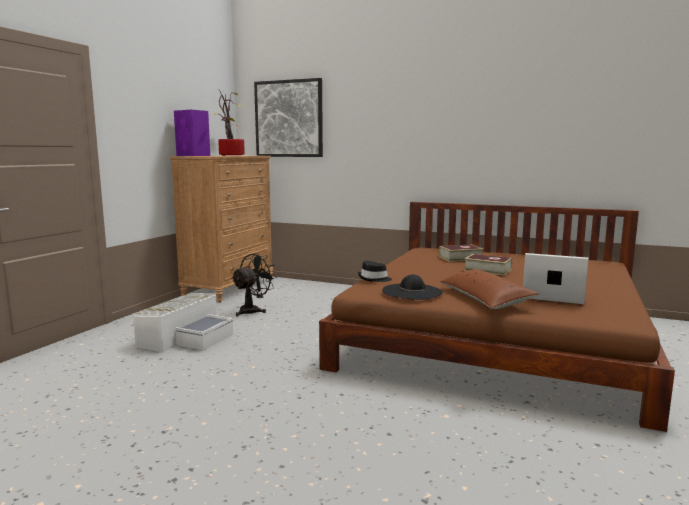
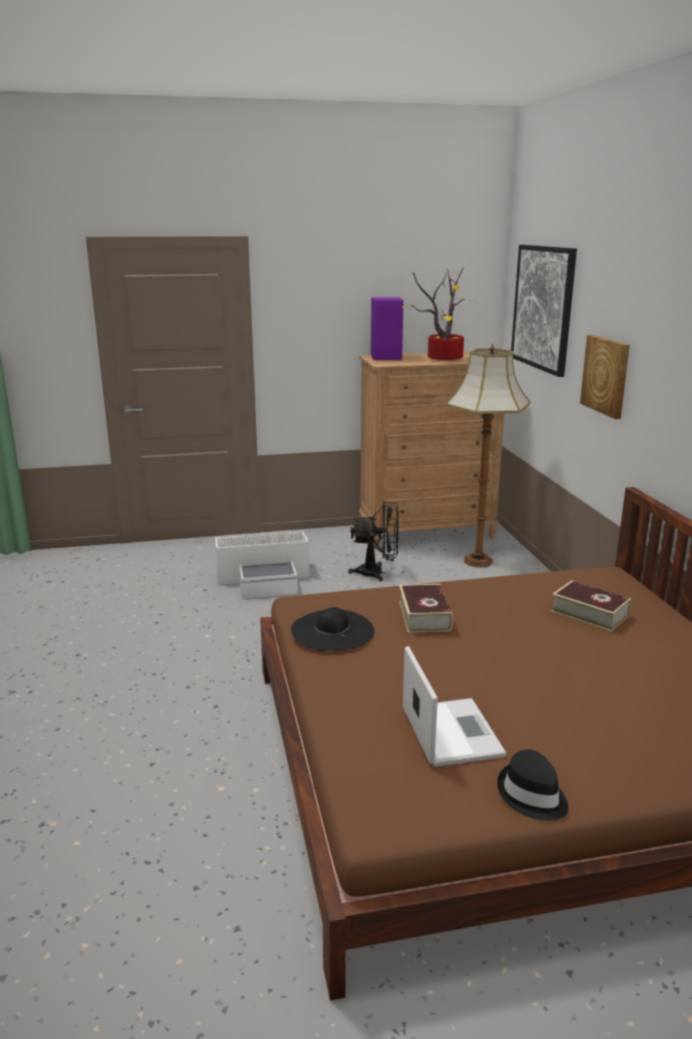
camera: 55 degrees right, 10 degrees up
black hat [358,261,392,282] -> black hat moved to [497,749,568,821]
brown pillow [440,269,539,309] -> none
book [464,254,512,276] -> book moved to [399,584,453,633]
none -> floor lamp [446,344,530,567]
none -> picture [580,335,630,419]

